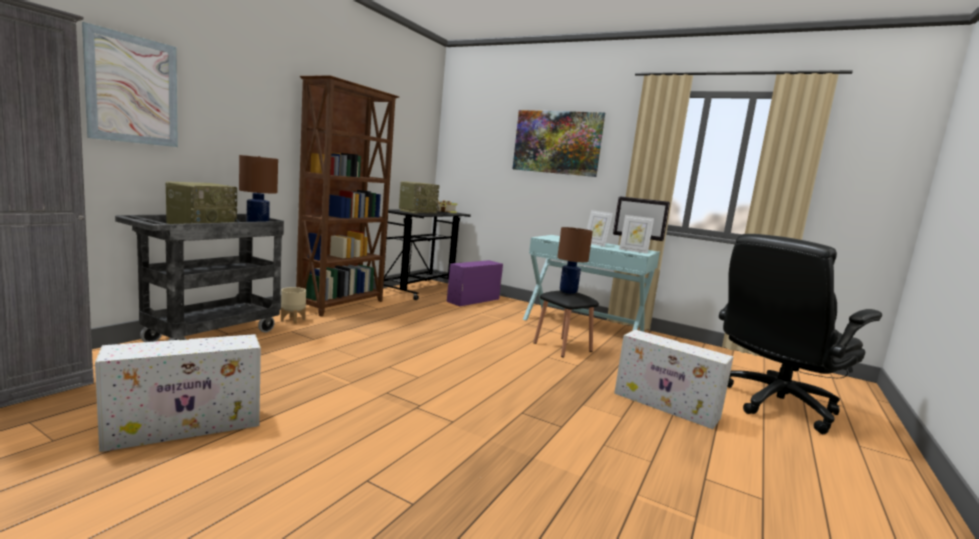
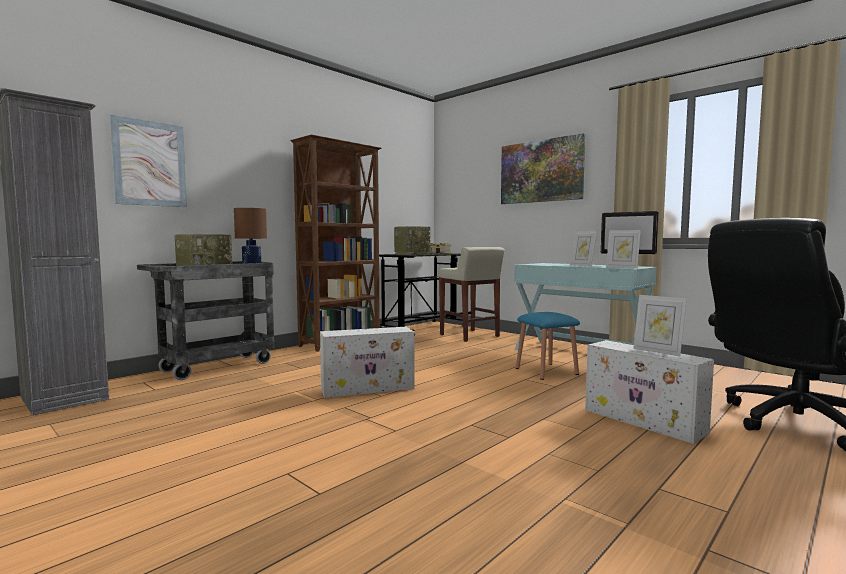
camera: 15 degrees right, 5 degrees down
white storage box [95,334,261,452] -> white storage box moved to [320,327,415,398]
beige planter [281,287,306,324] -> none
purple storage box [447,260,503,306] -> beige stool [438,247,505,342]
black stool [534,290,599,357] -> blue stool [516,312,580,380]
brown table lamp [557,227,593,294] -> none
none -> picture frame [633,295,687,356]

